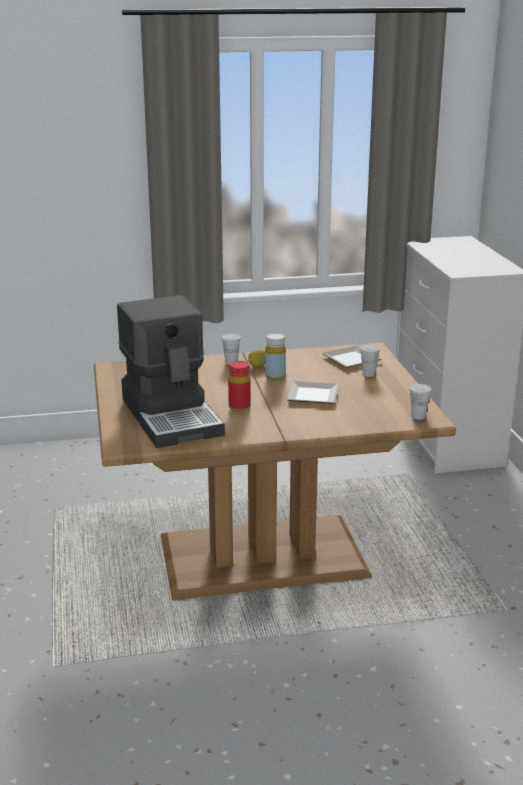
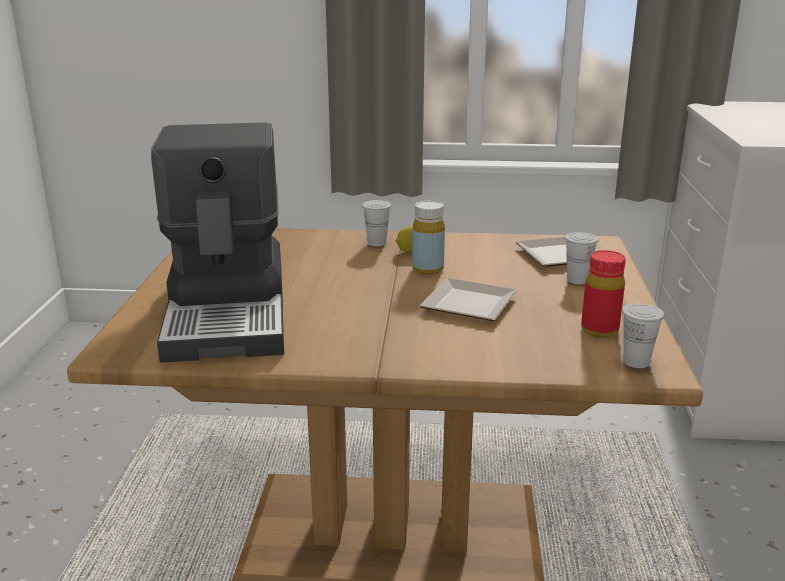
camera: 15 degrees right, 0 degrees up
red bottle [228,361,251,412] -> red bottle moved to [581,250,626,338]

